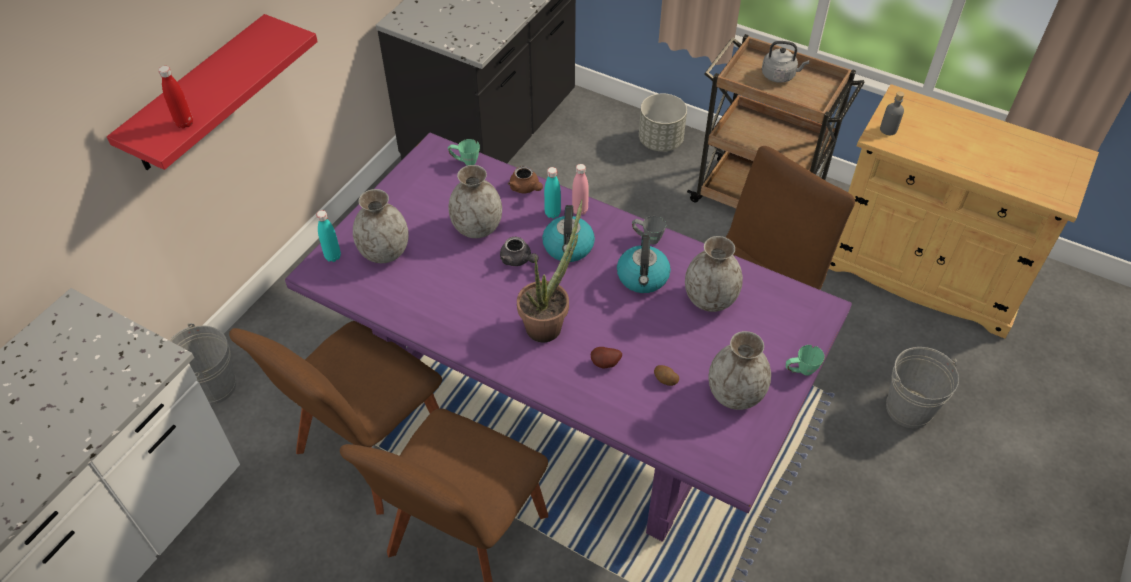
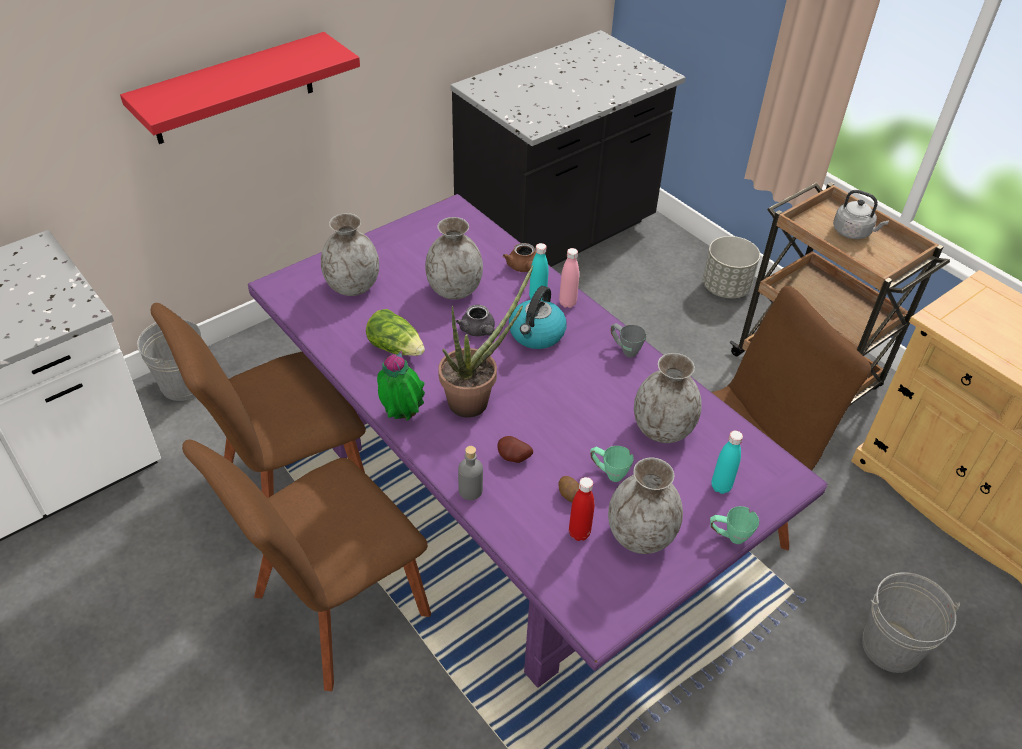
camera: 20 degrees right, 5 degrees down
red bottle [158,66,193,129] -> red bottle moved to [569,477,594,541]
turquoise bottle [316,210,341,262] -> turquoise bottle moved to [711,431,743,494]
green mug [448,139,480,166] -> green mug moved to [590,446,634,482]
kettle [617,235,671,293] -> none
grey bottle [880,92,904,135] -> grey bottle moved to [458,446,483,500]
none -> lettuce [366,309,425,356]
none -> potted plant [377,351,425,421]

